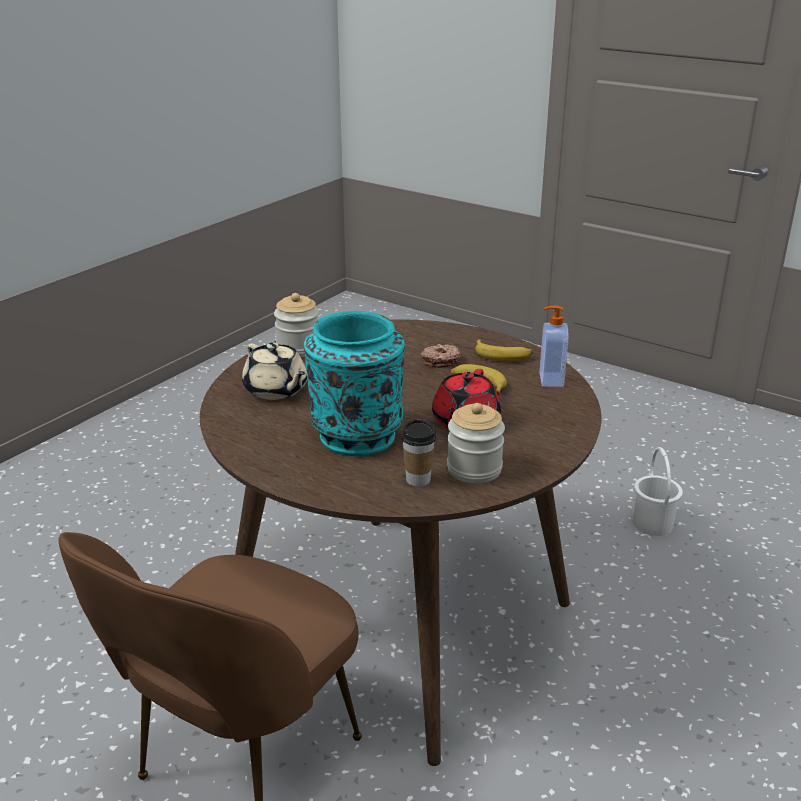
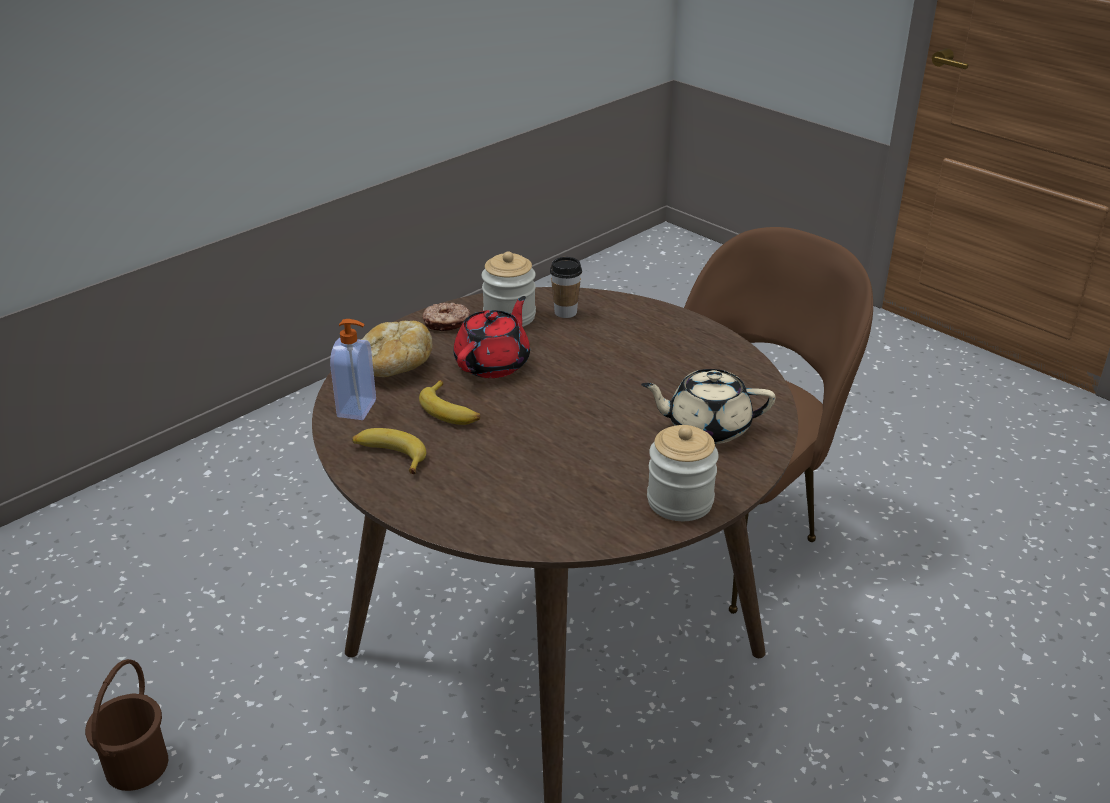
camera: 170 degrees left, 5 degrees up
beige teapot [242,343,307,400] -> beige teapot turned 60 degrees counterclockwise [641,369,775,444]
turquoise vase [304,311,405,456] -> none
donut [421,344,461,368] -> donut moved to [423,303,471,331]
white bucket [632,447,683,536] -> brown bucket [85,659,168,791]
none -> bread [360,321,432,377]

